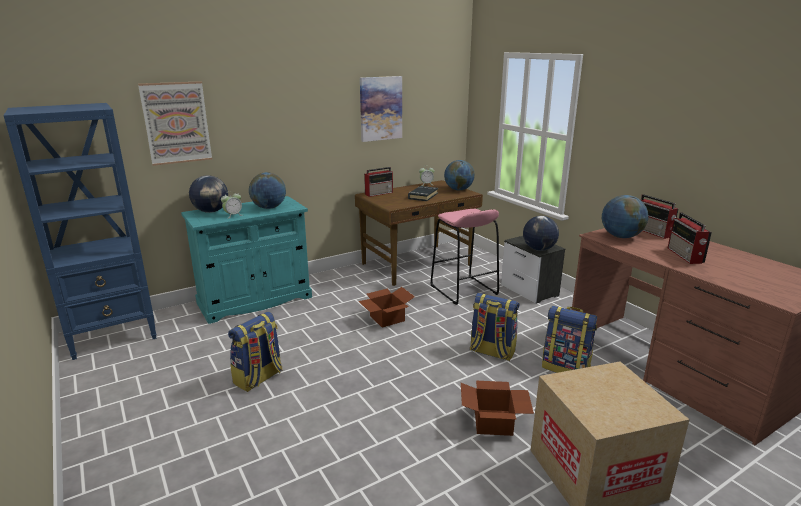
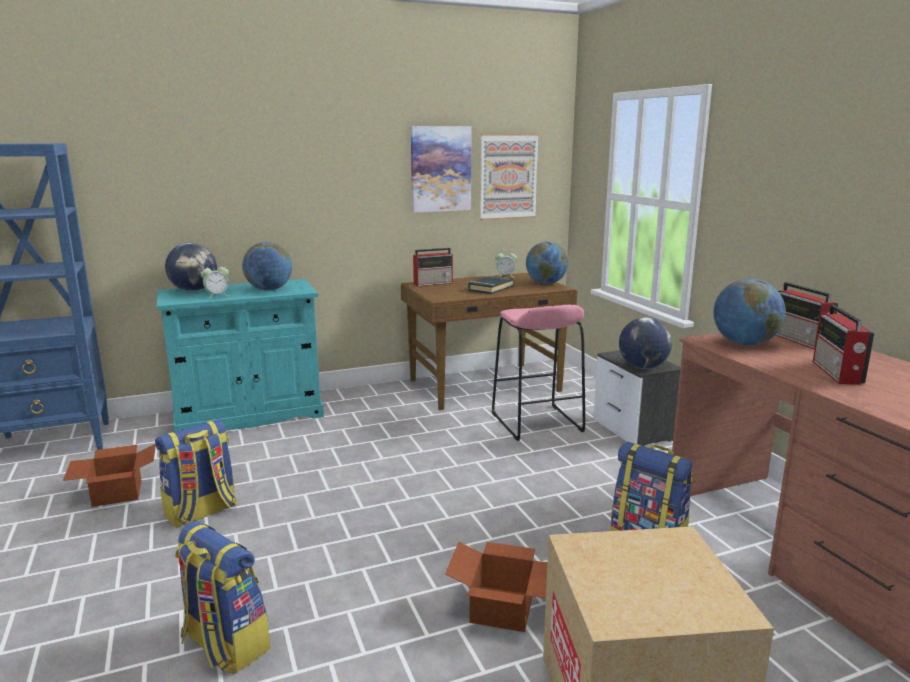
camera: 10 degrees right, 5 degrees down
picture [138,81,212,166] -> picture moved to [480,134,539,220]
cardboard box [358,287,415,328] -> cardboard box moved to [63,444,156,507]
backpack [470,293,519,361] -> backpack moved to [175,521,270,674]

